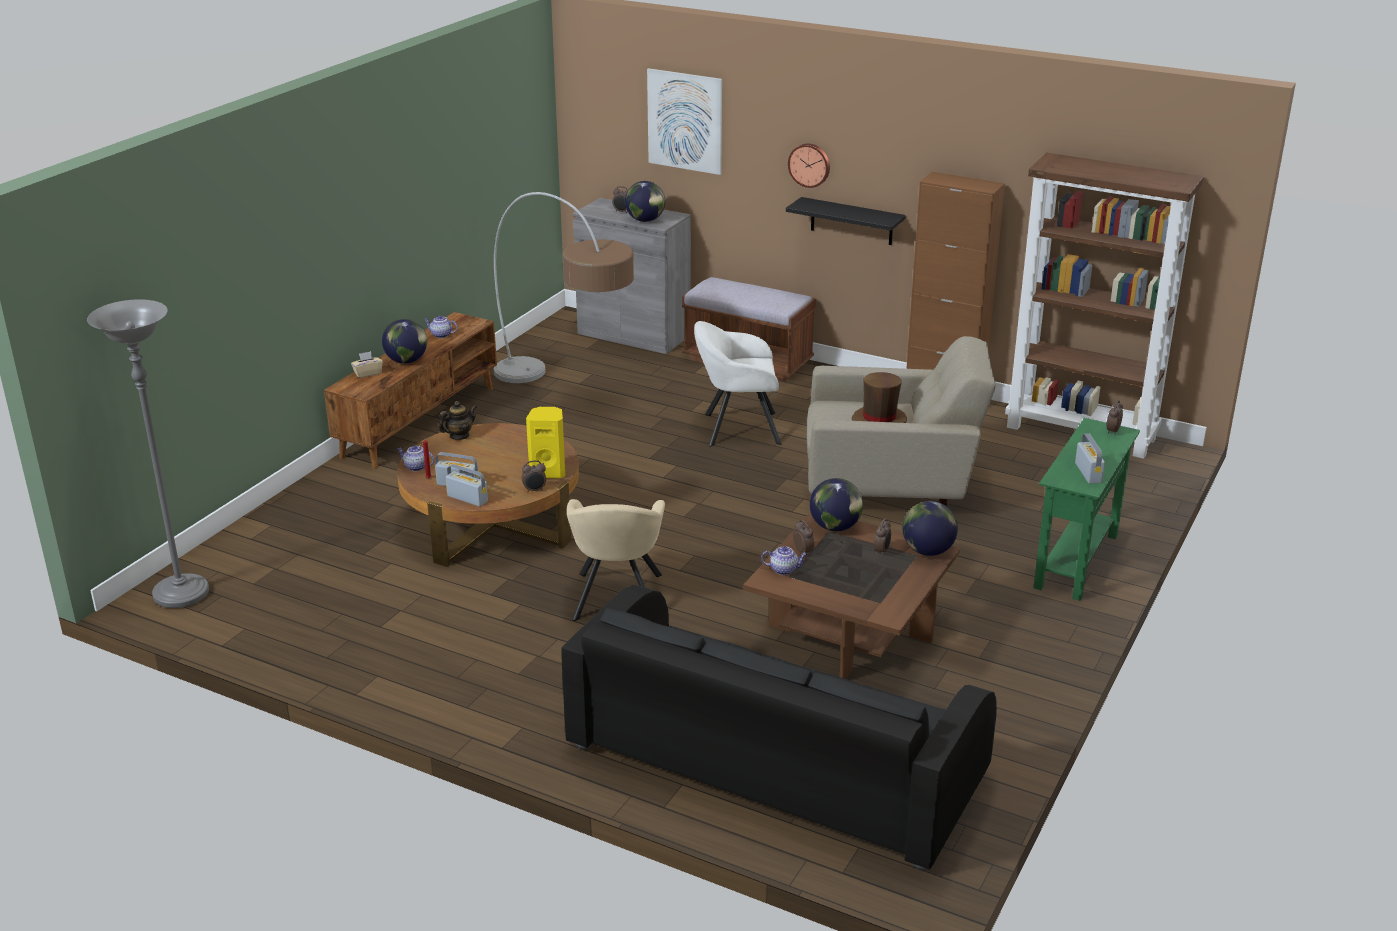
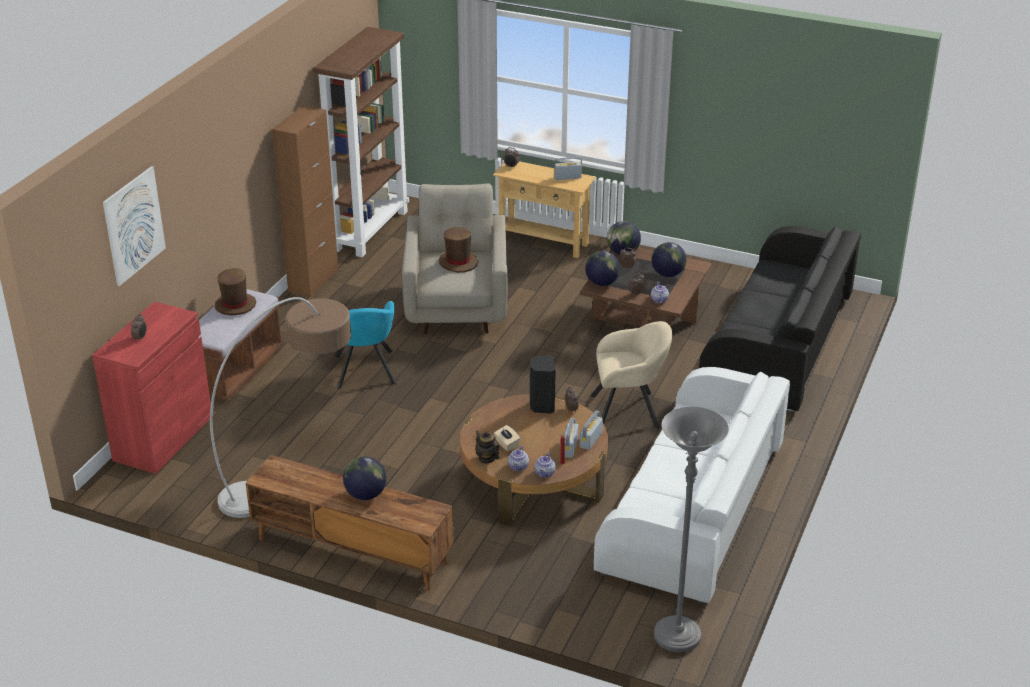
camera: 95 degrees left, 5 degrees up
beige tissue box [351,351,383,378] -> beige tissue box moved to [494,425,520,451]
teapot [424,315,458,338] -> teapot moved to [508,446,529,471]
yellow speaker [526,407,565,478] -> black speaker [530,355,556,413]
grey cabinet [573,198,691,354] -> red cabinet [92,302,211,474]
globe [625,181,665,222] -> globe moved to [652,242,686,277]
white armchair [694,321,782,446] -> turquoise armchair [335,301,396,389]
black shelf [786,197,906,245] -> none
wall clock [788,143,830,188] -> none
green console table [1033,418,1140,601] -> beige console table [493,162,596,258]
none -> brown hat [215,268,256,315]
none -> white sofa [594,367,790,604]

